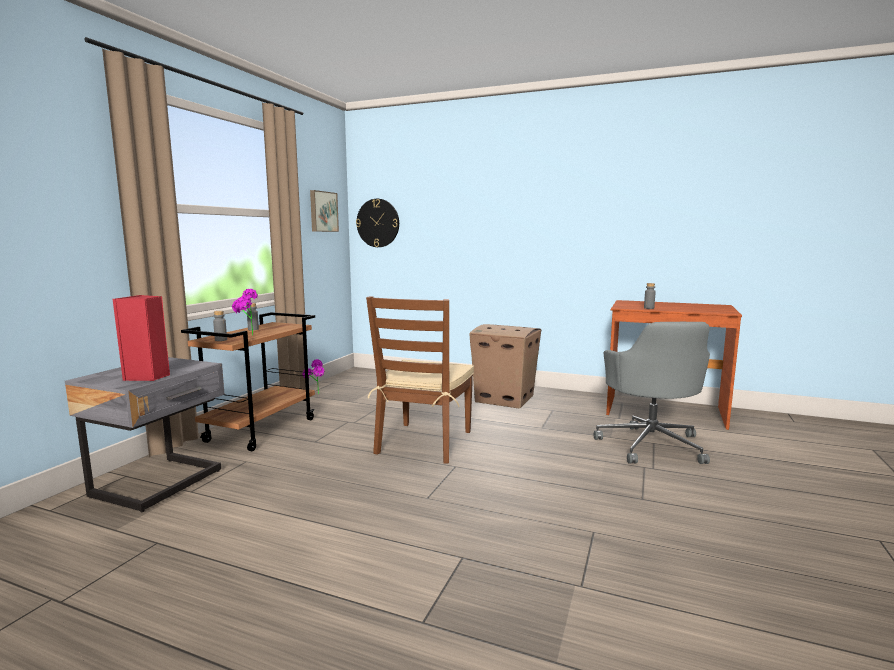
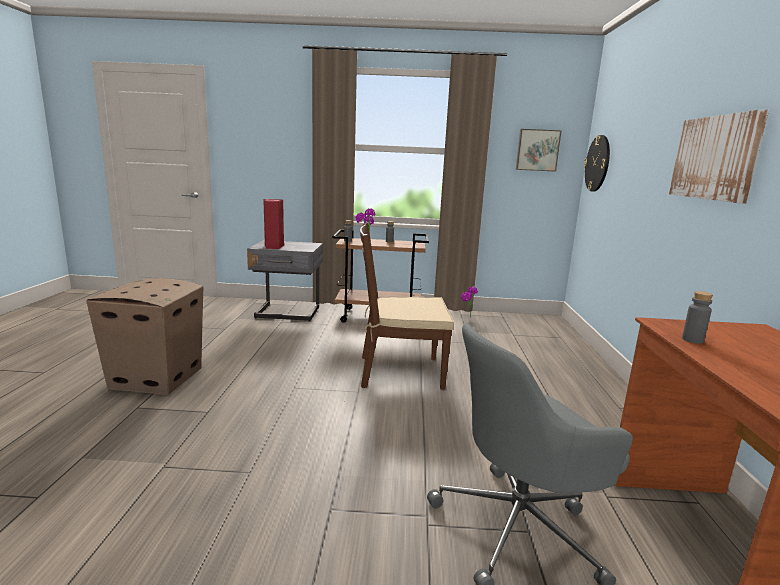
camera: 70 degrees right, 5 degrees up
cardboard box [469,324,541,408] -> cardboard box moved to [86,278,203,395]
none -> picture [669,109,769,204]

